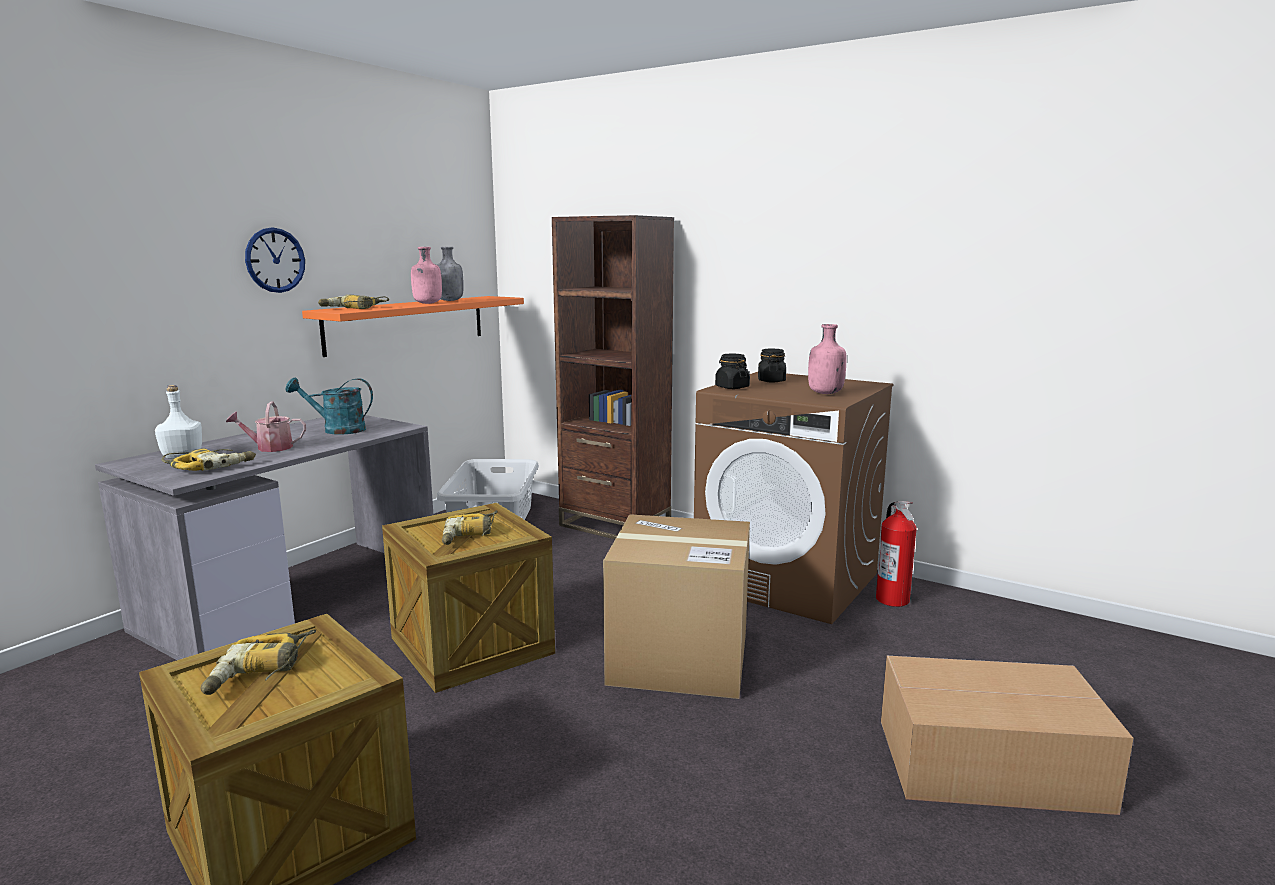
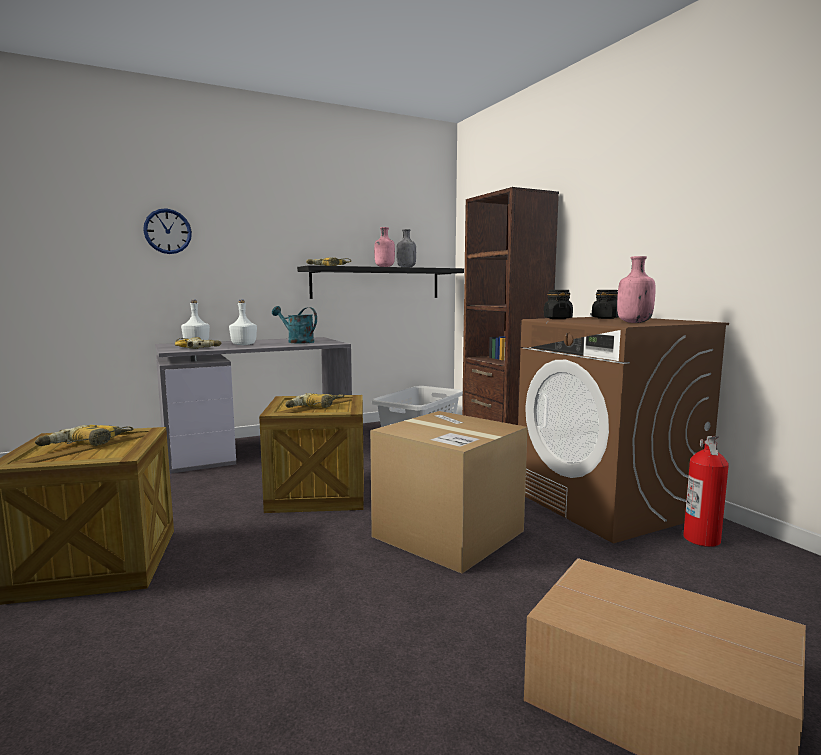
camera: 30 degrees right, 5 degrees down
watering can [226,401,306,452] -> white bottle [229,300,257,345]
wall clock [245,228,305,293] -> wall clock moved to [143,208,192,254]
orange shelf [302,296,524,357] -> black shelf [297,265,464,299]

